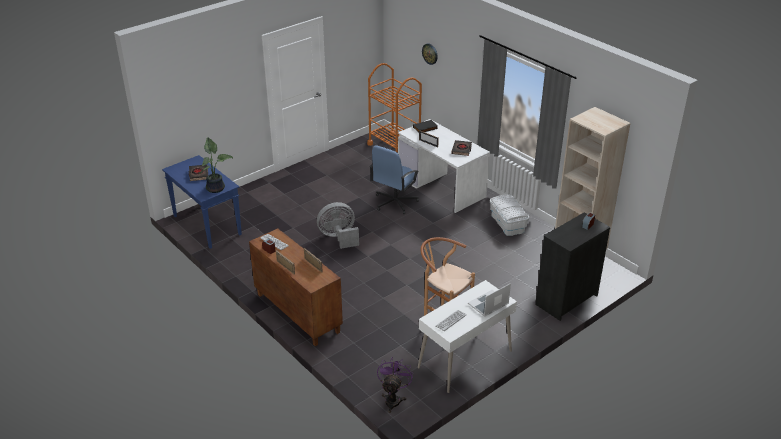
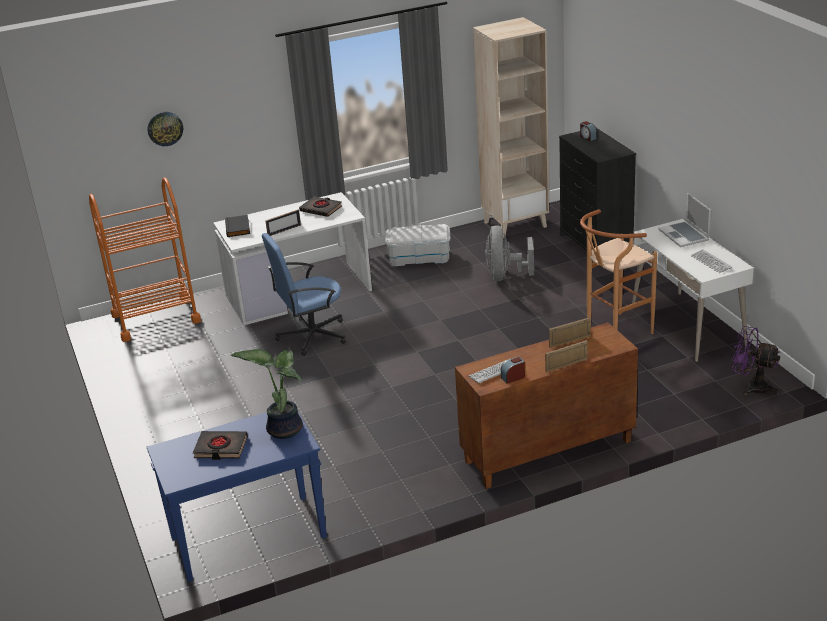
camera: 70 degrees left, 5 degrees down
grey fan [317,202,359,249] -> grey fan moved to [485,225,534,281]
blue office chair [369,145,419,214] -> blue office chair turned 105 degrees clockwise [262,233,346,356]

